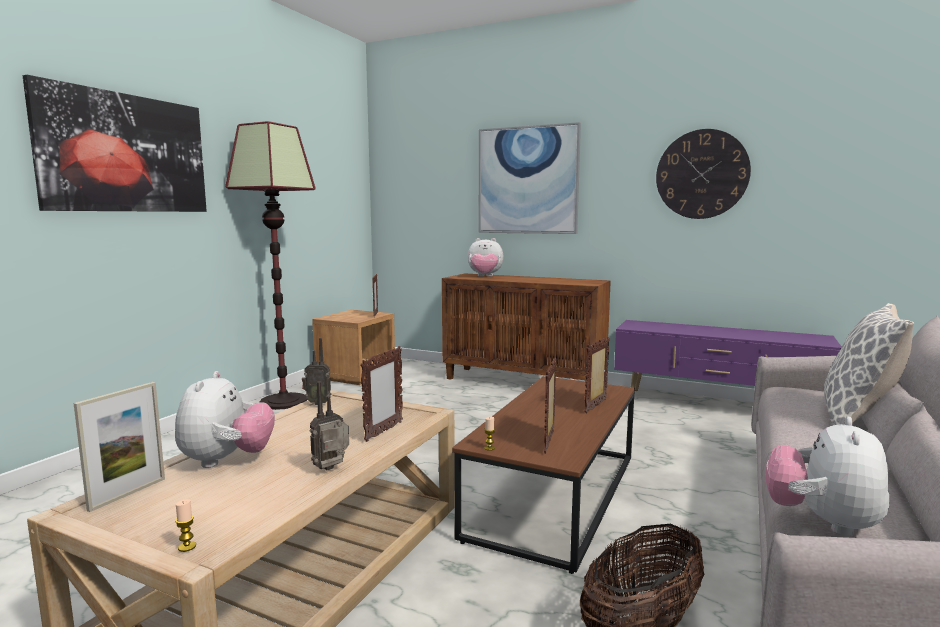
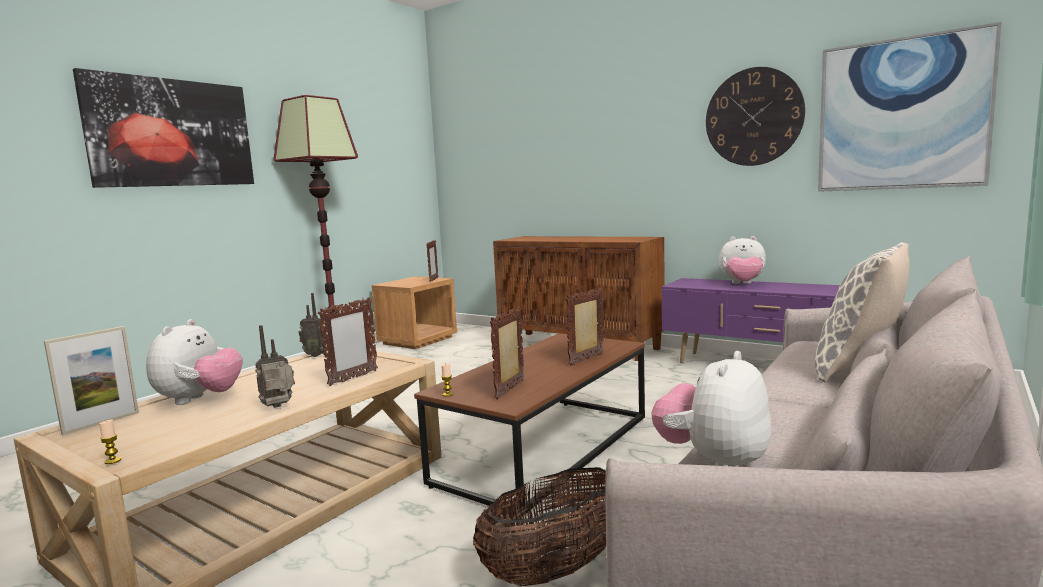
camera: 10 degrees right, 0 degrees up
plush toy [468,238,504,277] -> plush toy moved to [719,236,766,284]
picture [479,122,581,234] -> picture moved to [818,22,1002,192]

